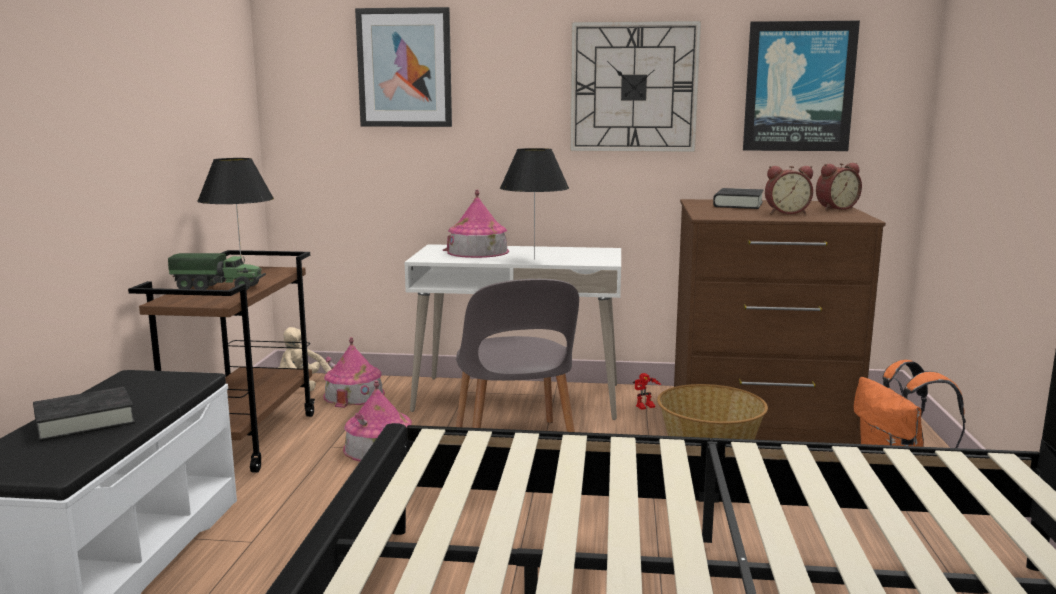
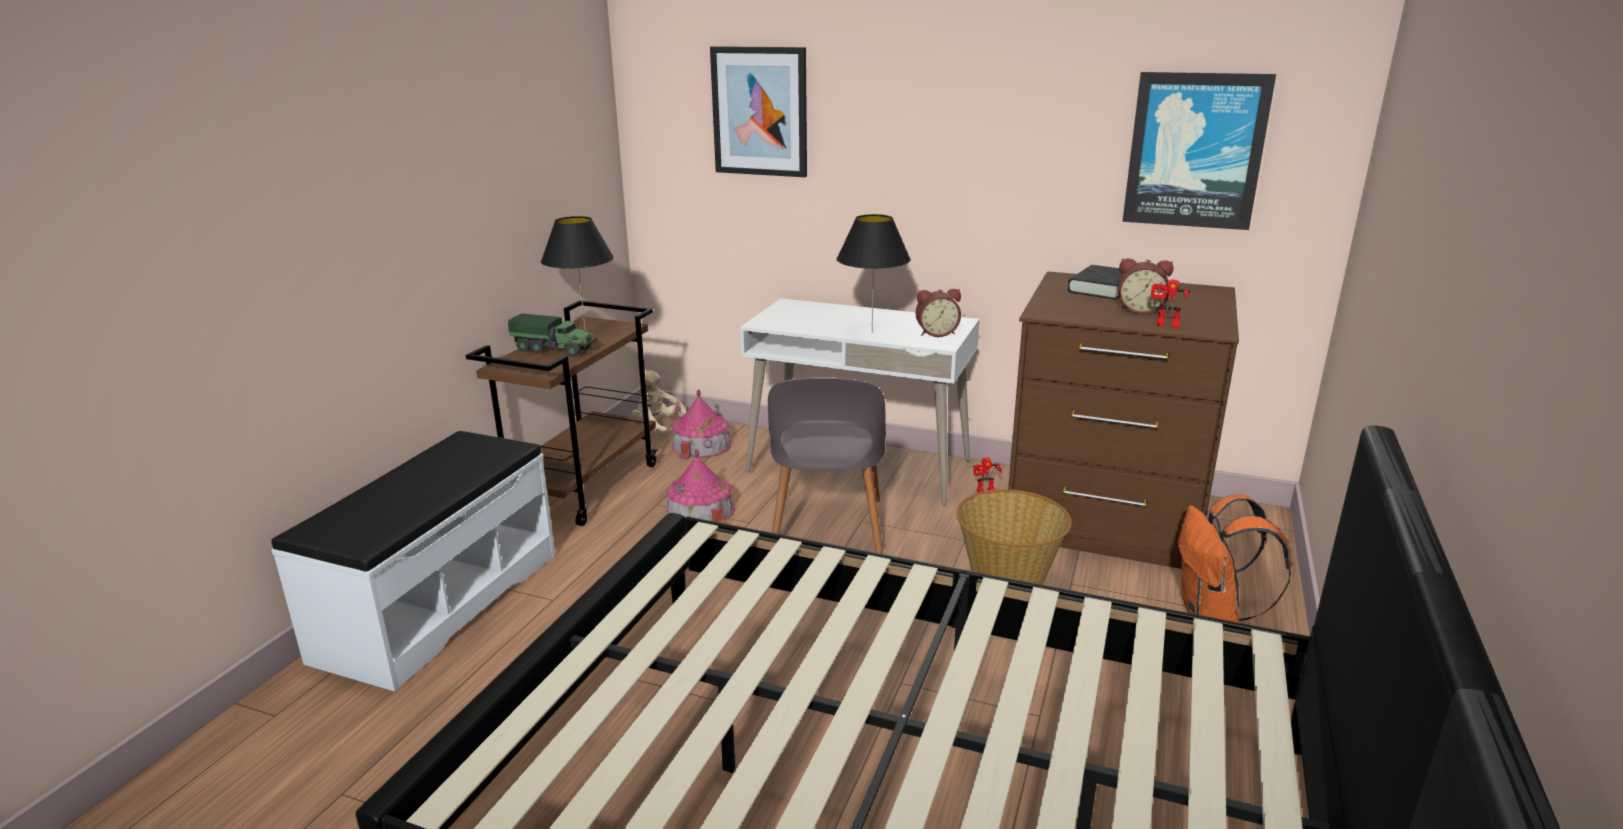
camera: 15 degrees right, 10 degrees up
black book [33,387,135,441] -> none
toy house [442,190,509,258] -> none
wall clock [570,21,701,152] -> none
alarm clock [816,163,862,210] -> alarm clock moved to [916,289,961,337]
none -> toy robot [1151,279,1191,328]

